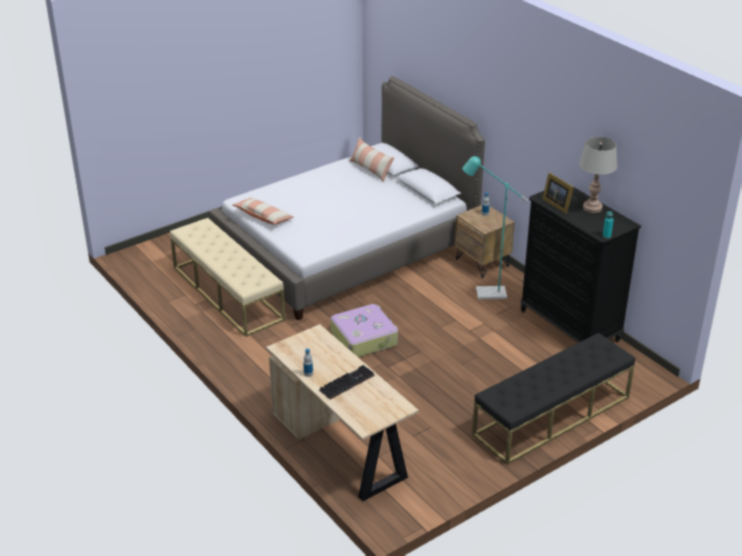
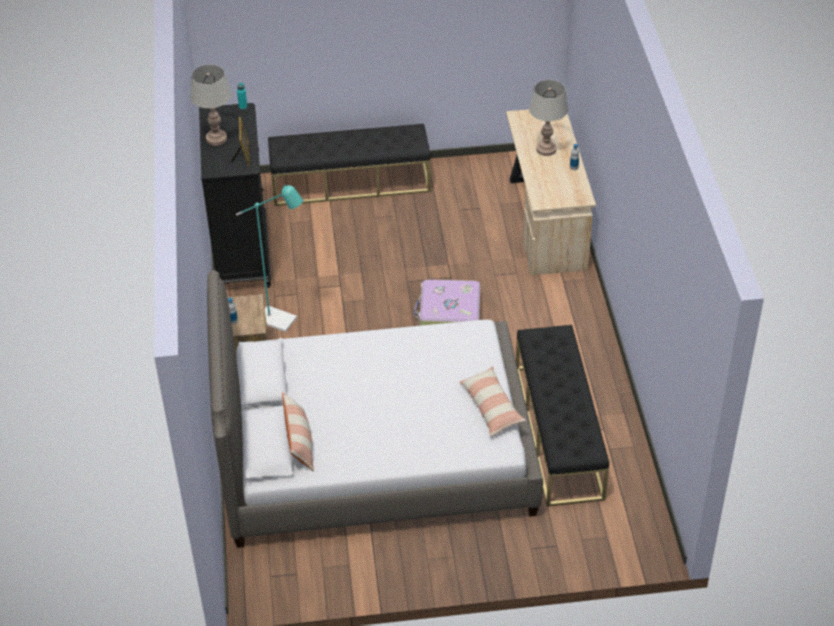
camera: 150 degrees left, 10 degrees up
beige bench [170,218,285,337] -> black bench [516,325,609,507]
keyboard [319,365,375,399] -> grey table lamp [529,80,568,156]

